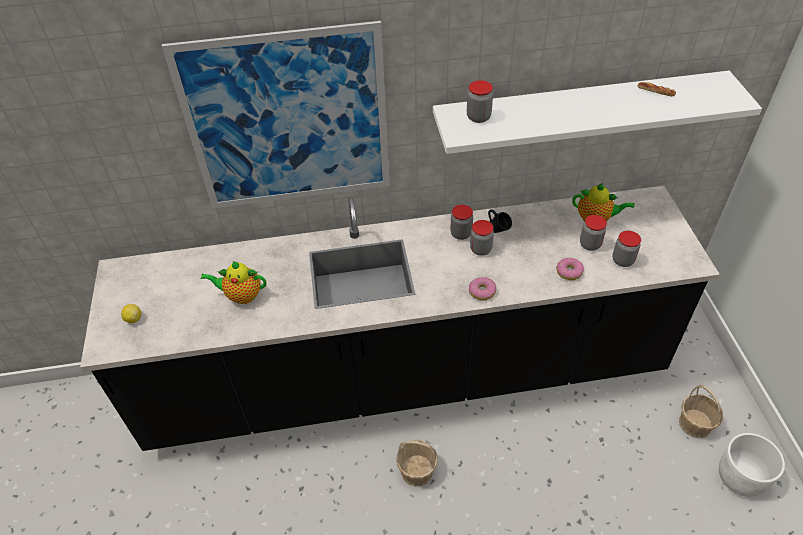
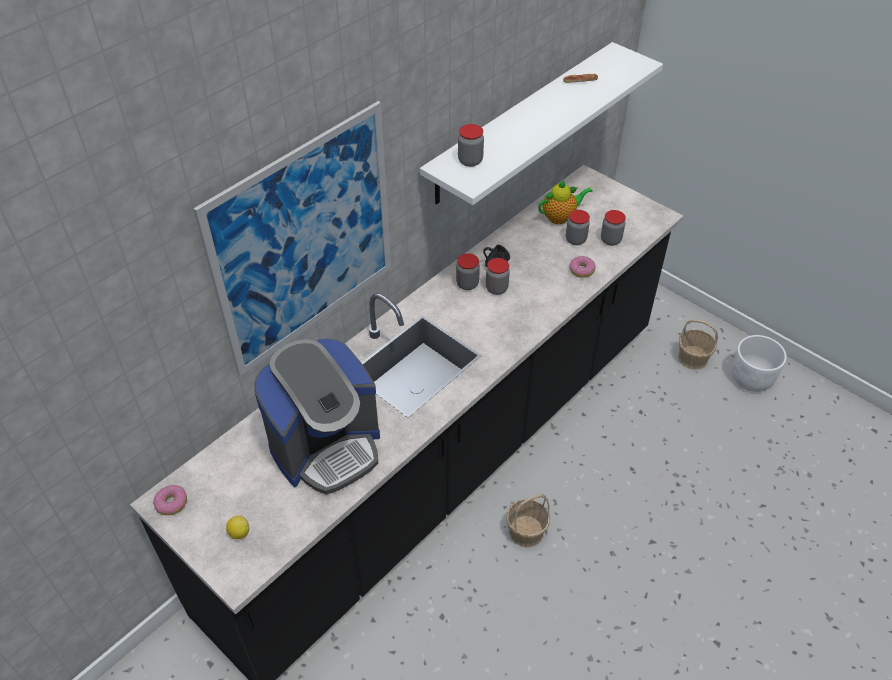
camera: 40 degrees left, 0 degrees up
teapot [200,261,267,304] -> coffee machine [254,339,380,494]
donut [469,277,496,301] -> donut moved to [153,485,187,515]

